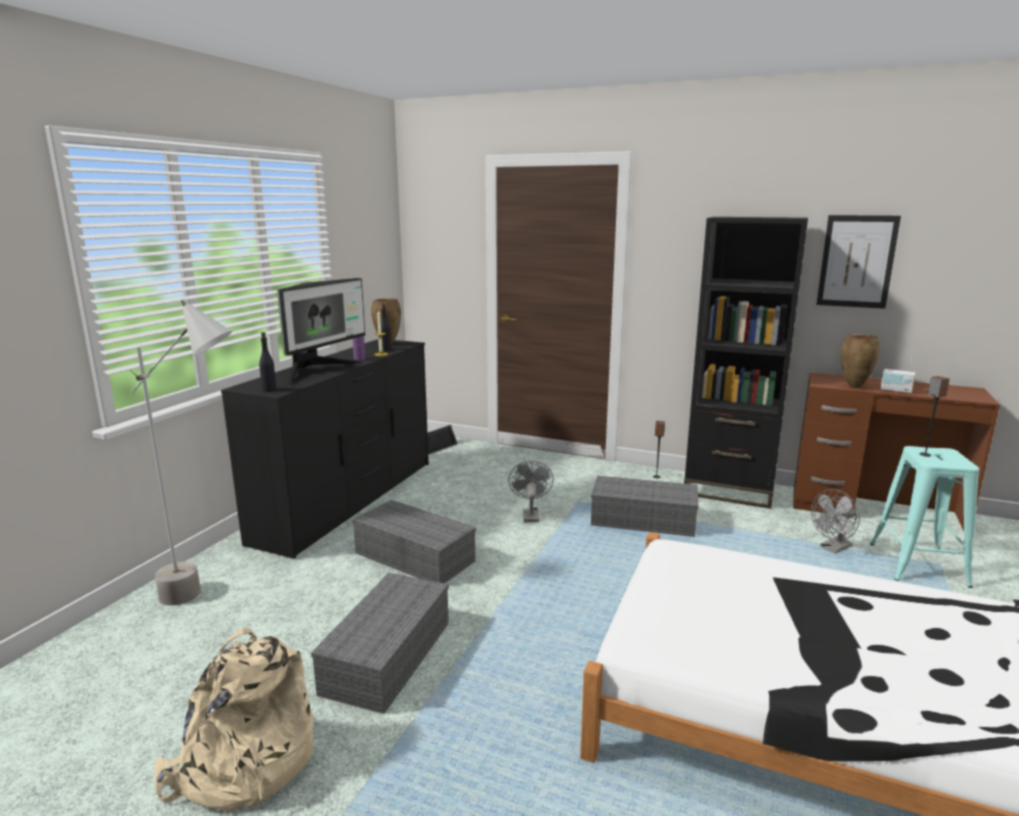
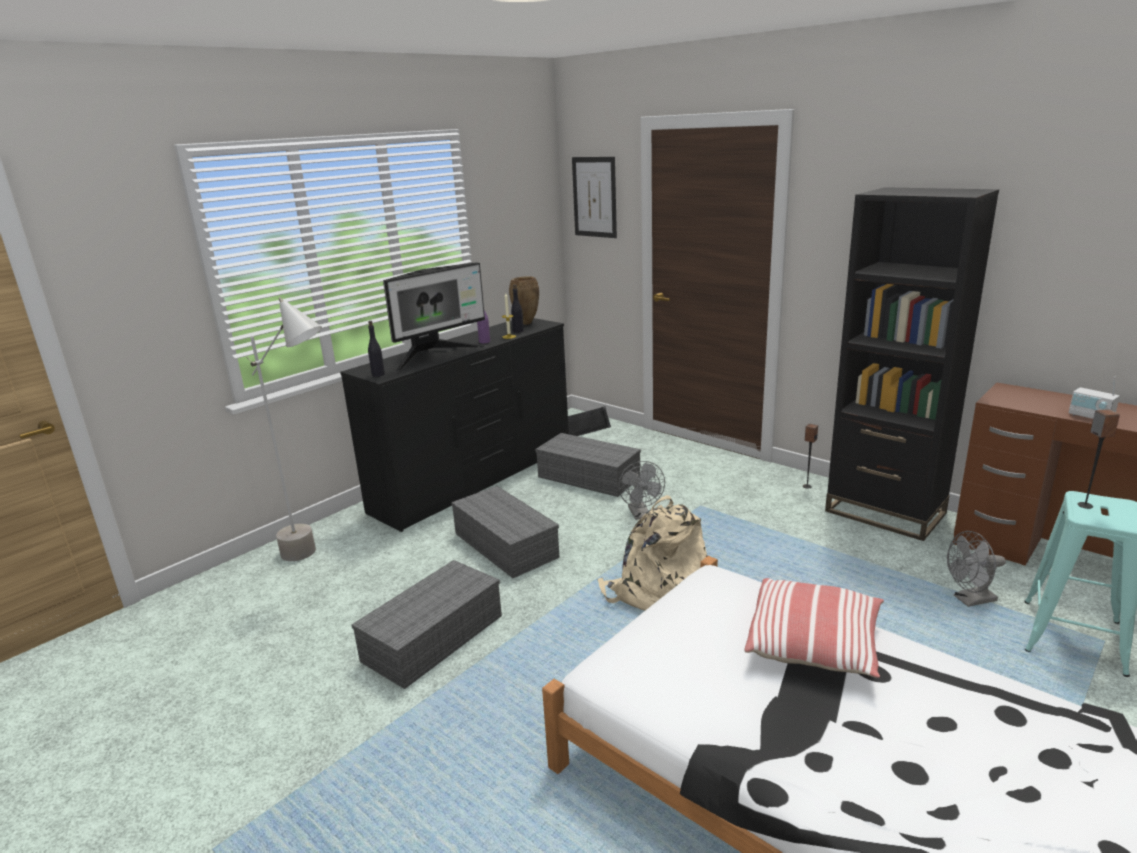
camera: 20 degrees right, 5 degrees up
beige backpack [154,628,314,812] -> beige backpack moved to [598,495,707,611]
grey fan [508,461,554,522] -> grey fan turned 150 degrees clockwise [618,461,665,520]
grey storage box [591,476,698,537] -> grey storage box moved to [535,433,641,497]
picture [816,215,901,309] -> picture moved to [572,157,617,238]
brown vase [841,334,880,388] -> none
none -> pillow [744,578,884,678]

